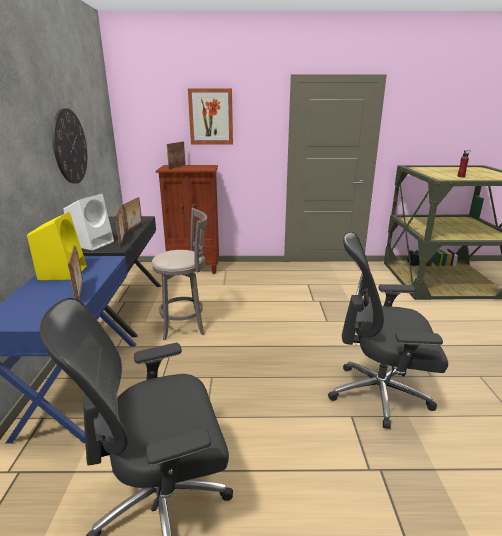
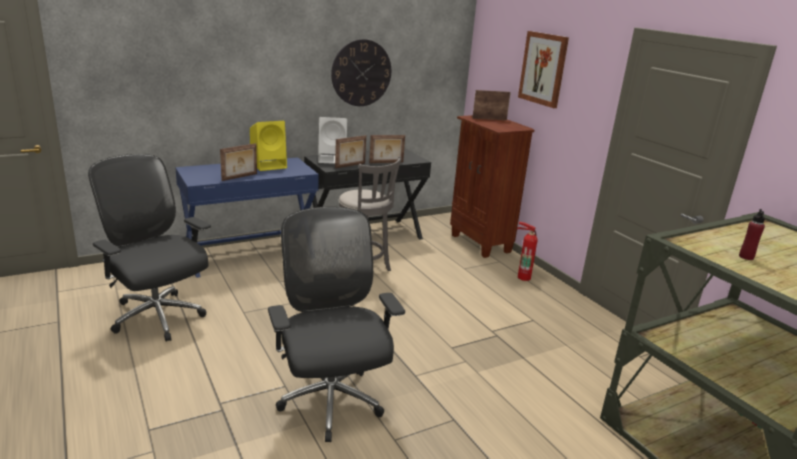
camera: 60 degrees right, 0 degrees up
none -> fire extinguisher [517,222,538,281]

